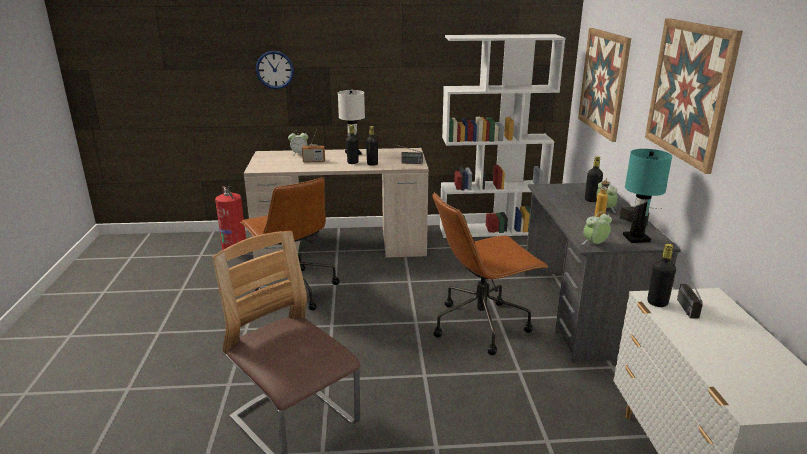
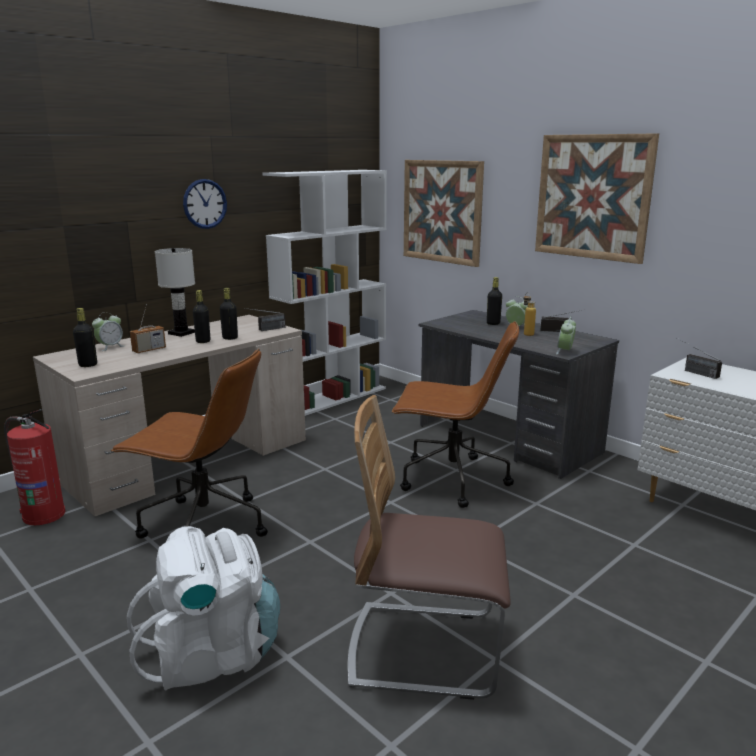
camera: 40 degrees left, 5 degrees down
wall clock [256,51,294,89] -> wall clock moved to [183,179,227,229]
brown office chair [432,192,549,355] -> brown office chair turned 105 degrees counterclockwise [392,321,519,508]
turquoise table lamp [623,149,672,243] -> none
black bottle [647,244,676,307] -> black bottle moved to [73,308,97,367]
none -> white backpack [127,526,280,691]

